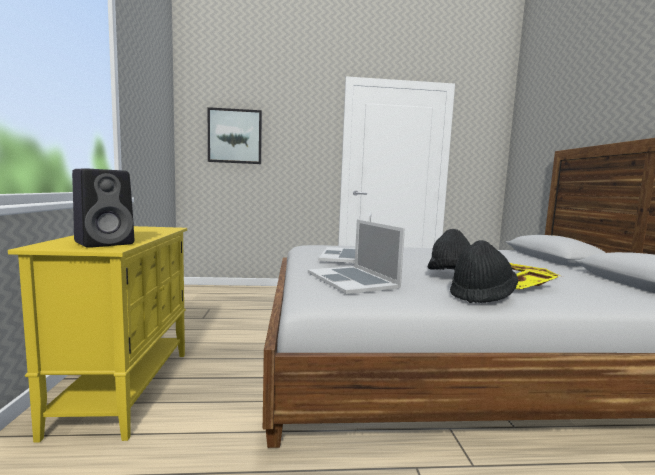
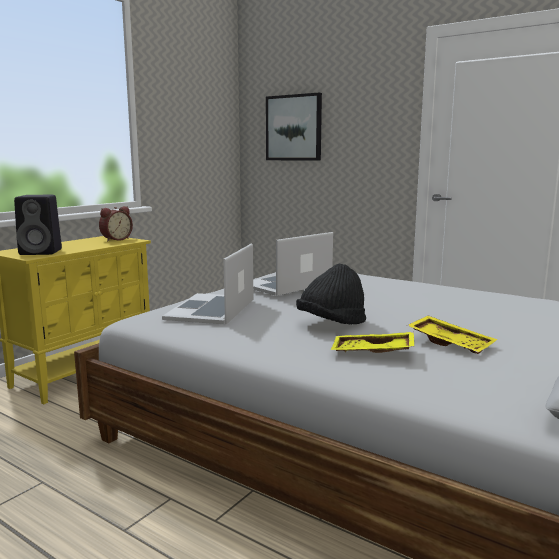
camera: 40 degrees right, 5 degrees up
black hat [450,240,518,303] -> none
none -> alarm clock [99,206,133,241]

